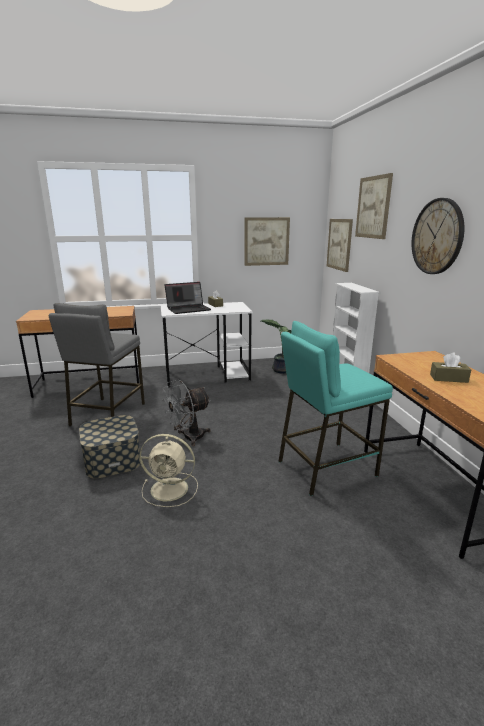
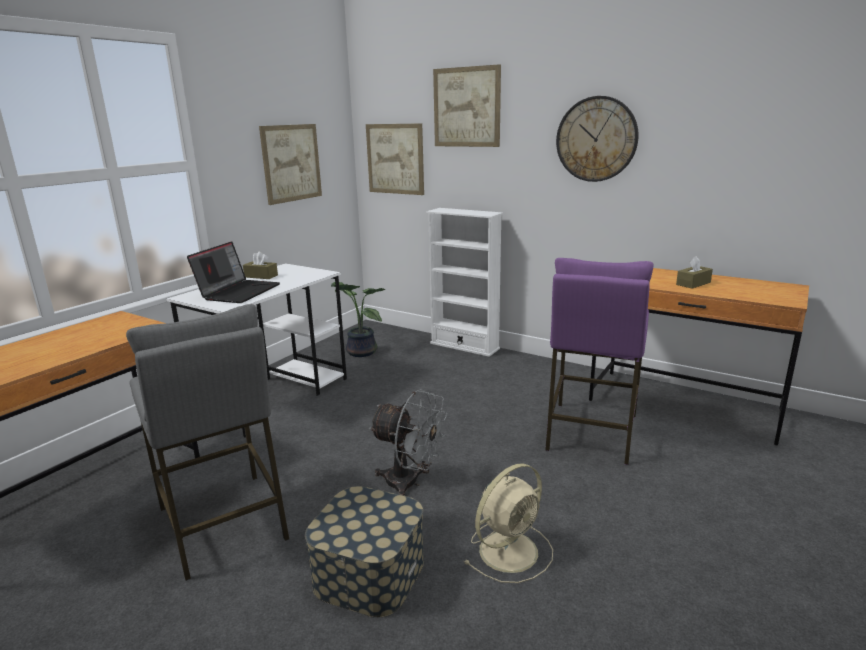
camera: 45 degrees left, 0 degrees up
grey fan [162,380,210,446] -> grey fan turned 75 degrees counterclockwise [369,389,448,496]
turquoise stool [279,321,393,496] -> purple stool [545,258,653,465]

